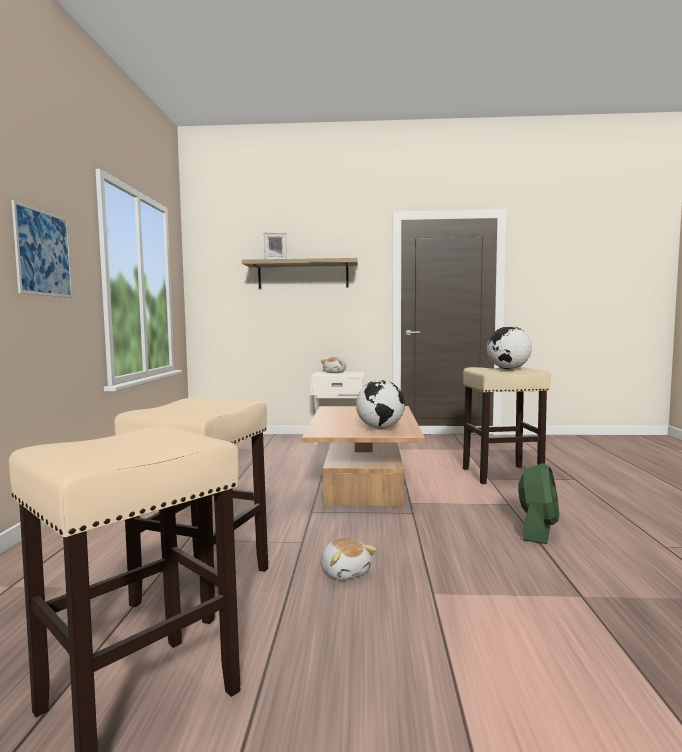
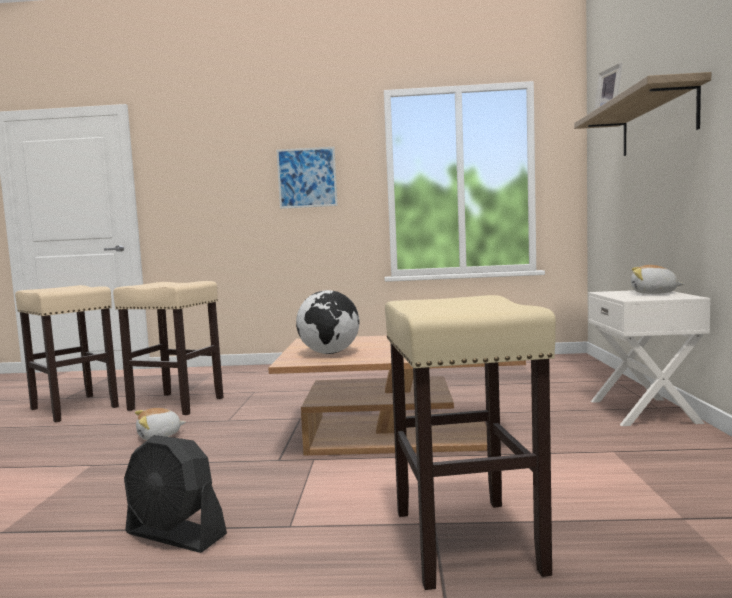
camera: 90 degrees right, 0 degrees up
globe [487,326,532,369] -> none
green fan [518,463,559,544] -> black fan [124,435,227,553]

